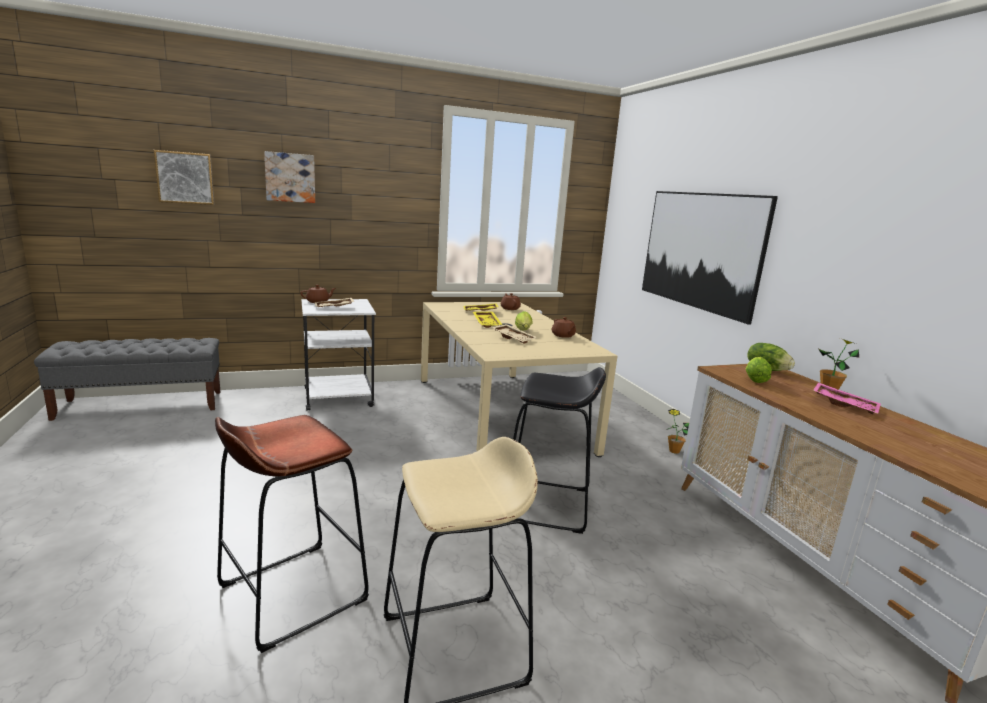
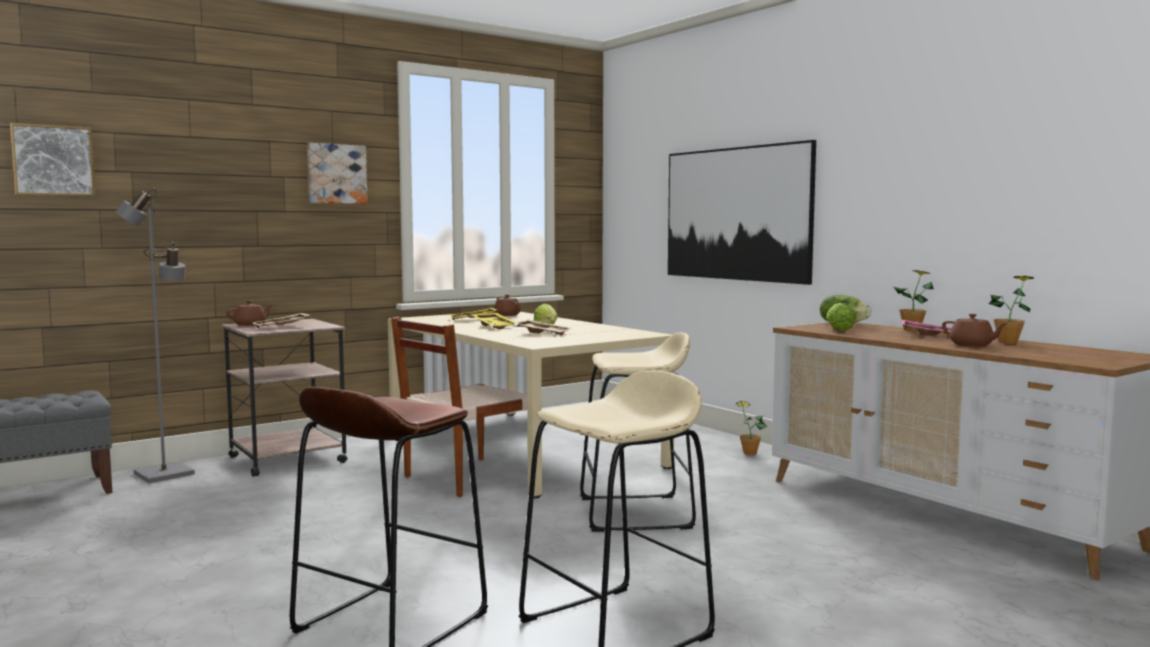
camera: 15 degrees left, 10 degrees down
picture [264,151,315,203] -> picture moved to [307,143,368,204]
white cart [301,299,376,410] -> brown cart [222,319,348,477]
black stool [513,367,606,534] -> beige stool [580,332,696,532]
brown teapot [552,317,576,338] -> brown teapot moved to [942,314,1008,347]
none -> grey floor lamp [115,188,195,483]
none -> chair [391,317,527,497]
none -> potted plant [989,276,1034,344]

